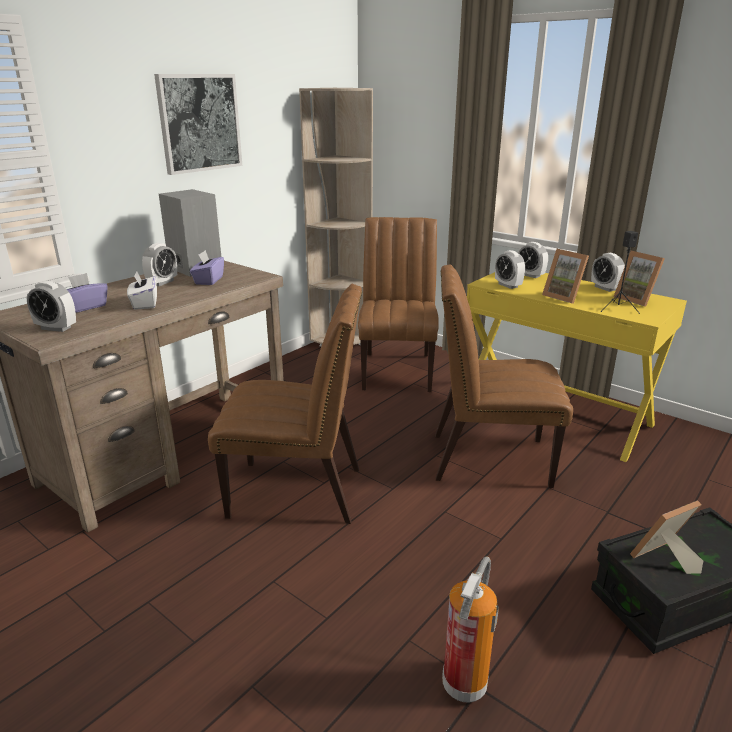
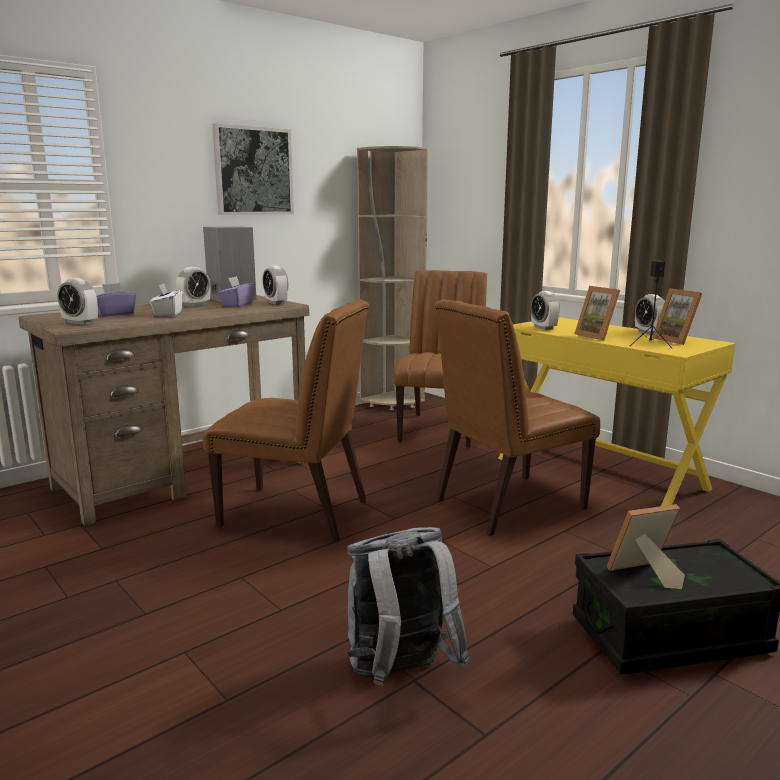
camera: 10 degrees right, 10 degrees down
brown chair [435,264,573,488] -> brown chair turned 45 degrees counterclockwise [435,299,600,536]
fire extinguisher [442,556,499,703] -> grey backpack [347,527,470,686]
alarm clock [518,242,548,278] -> alarm clock moved to [263,266,288,305]

